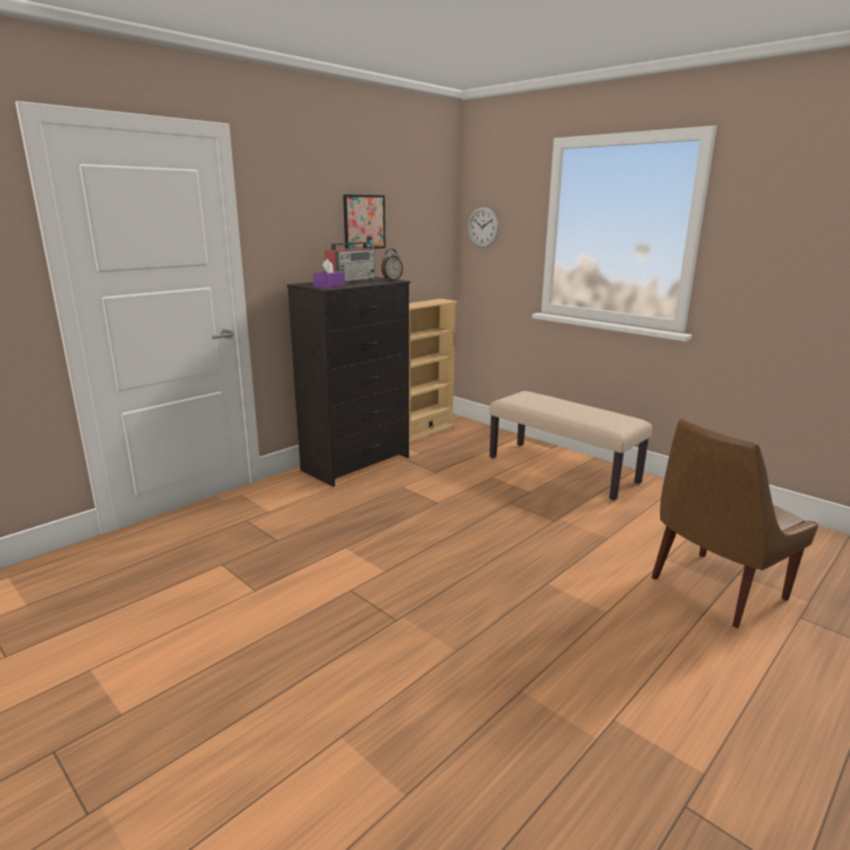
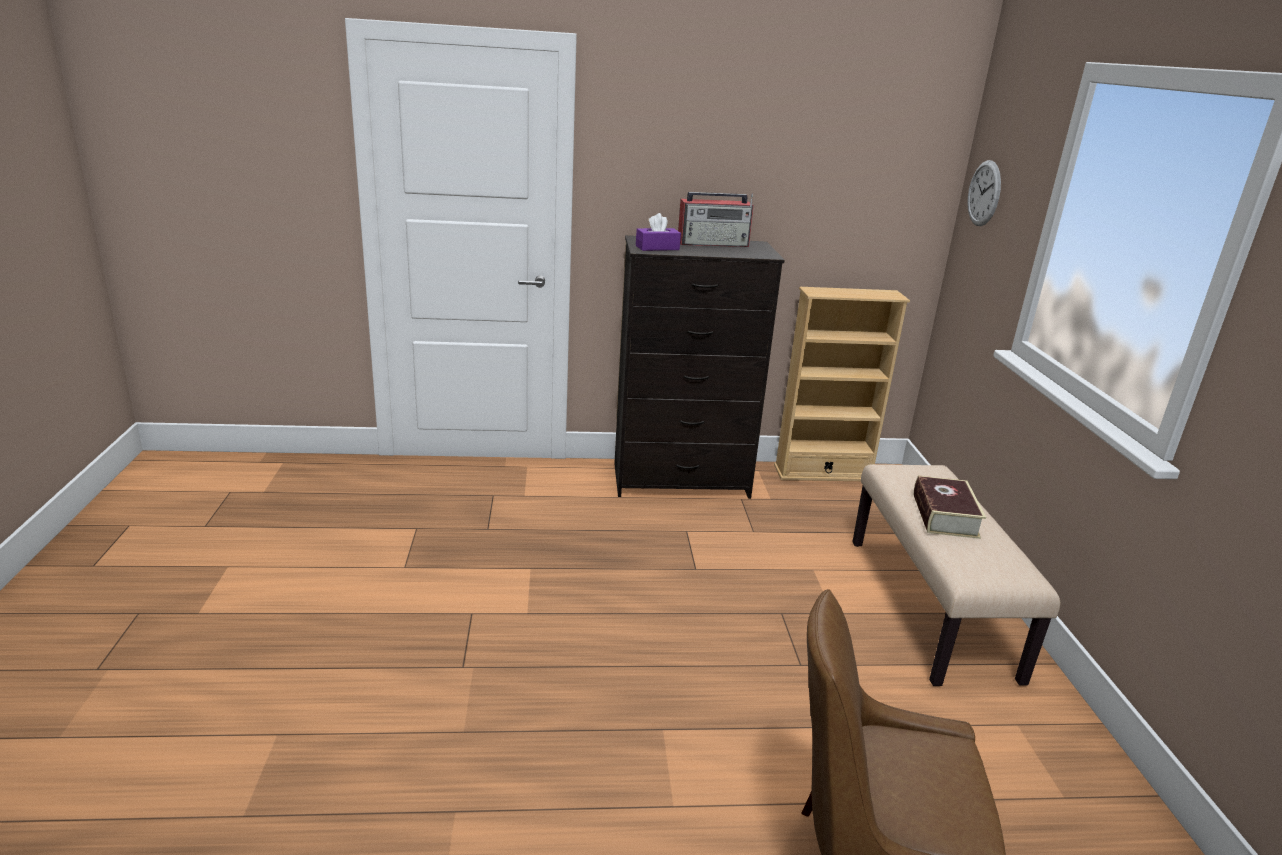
camera: 40 degrees right, 5 degrees up
picture [343,194,385,249] -> none
alarm clock [381,249,403,281] -> none
none -> book [914,475,986,539]

